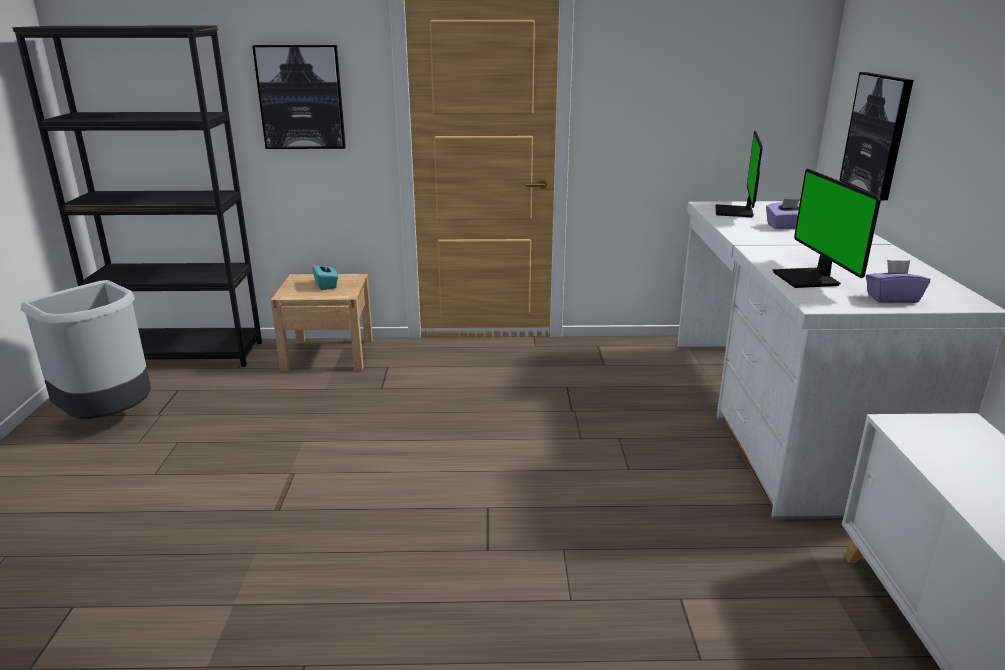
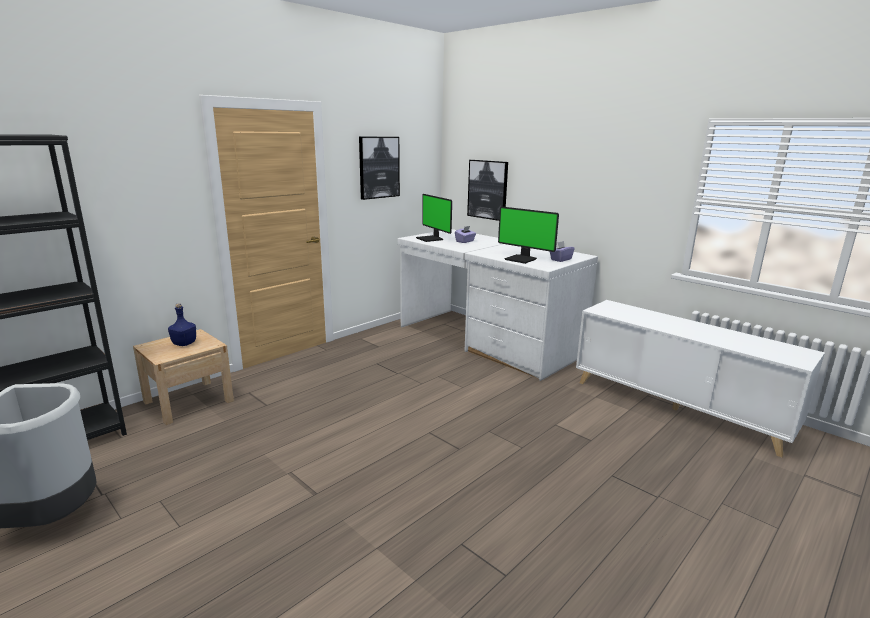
camera: 45 degrees left, 5 degrees down
picture [252,45,346,149] -> picture moved to [359,137,400,200]
turquoise tissue box [312,260,338,290] -> blue bottle [168,303,196,346]

